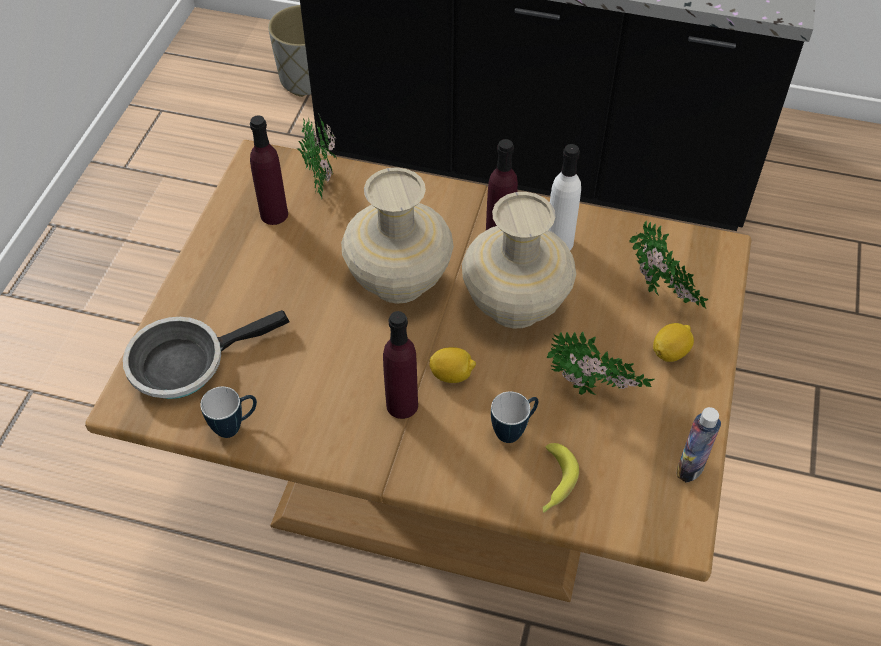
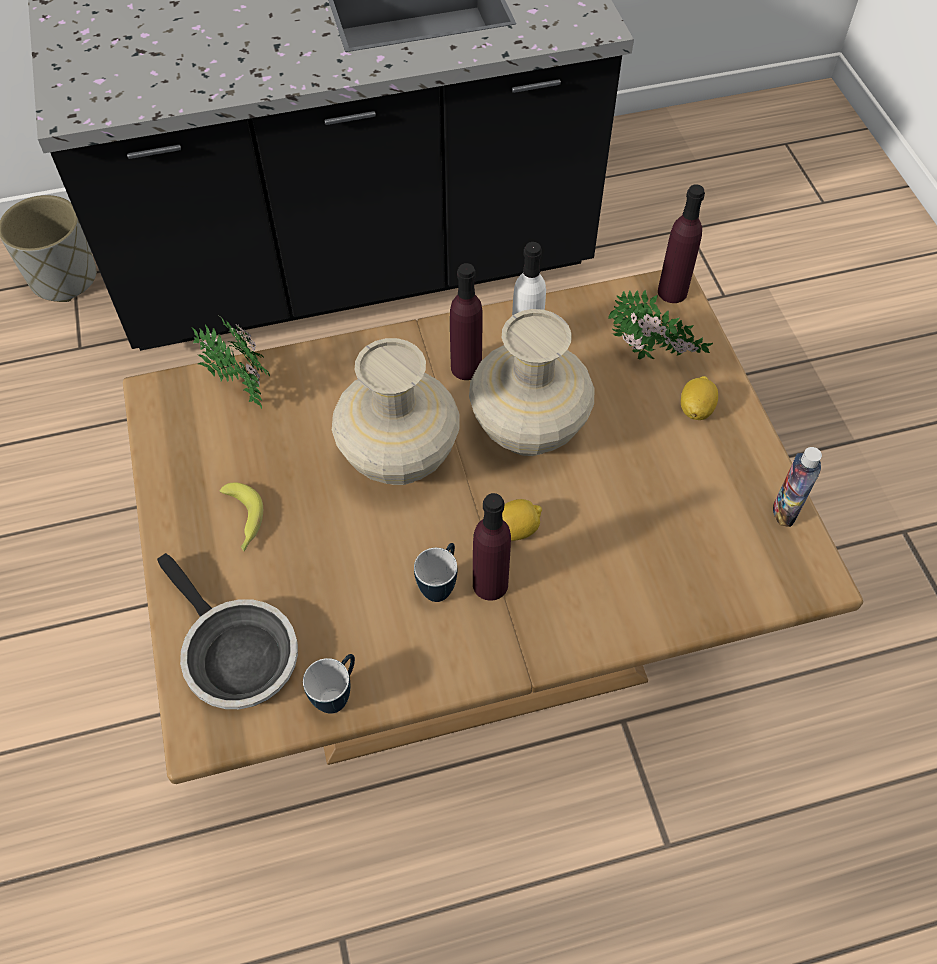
camera: 30 degrees left, 5 degrees up
frying pan [123,310,289,399] -> frying pan turned 75 degrees counterclockwise [157,553,298,709]
purple bottle [250,115,288,225] -> purple bottle moved to [658,184,705,303]
mug [491,392,538,443] -> mug moved to [414,543,457,602]
banana [542,443,579,513] -> banana moved to [220,482,263,551]
potted plant [546,332,655,395] -> none

